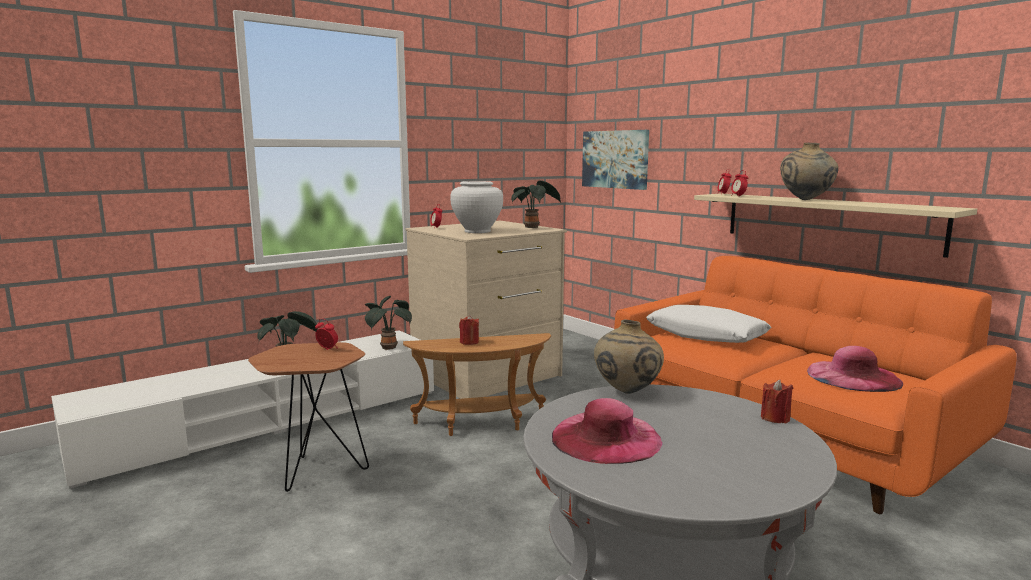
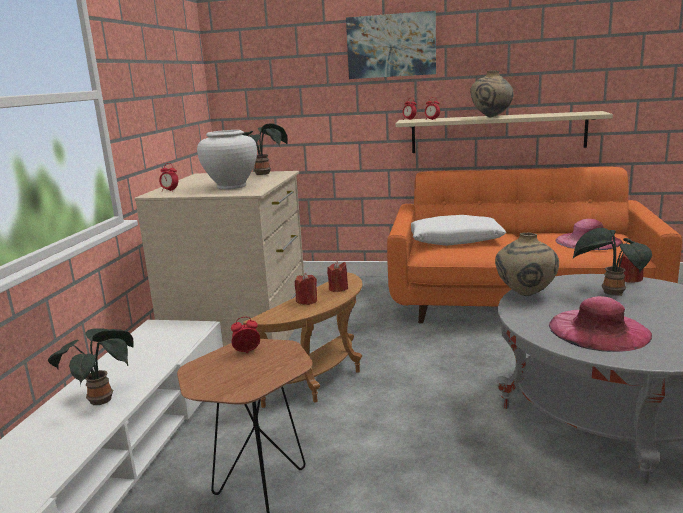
camera: 40 degrees left, 5 degrees up
potted plant [365,296,412,350] -> potted plant moved to [573,228,652,296]
picture [582,130,649,190] -> picture moved to [346,11,436,79]
none -> red candle [327,261,348,292]

